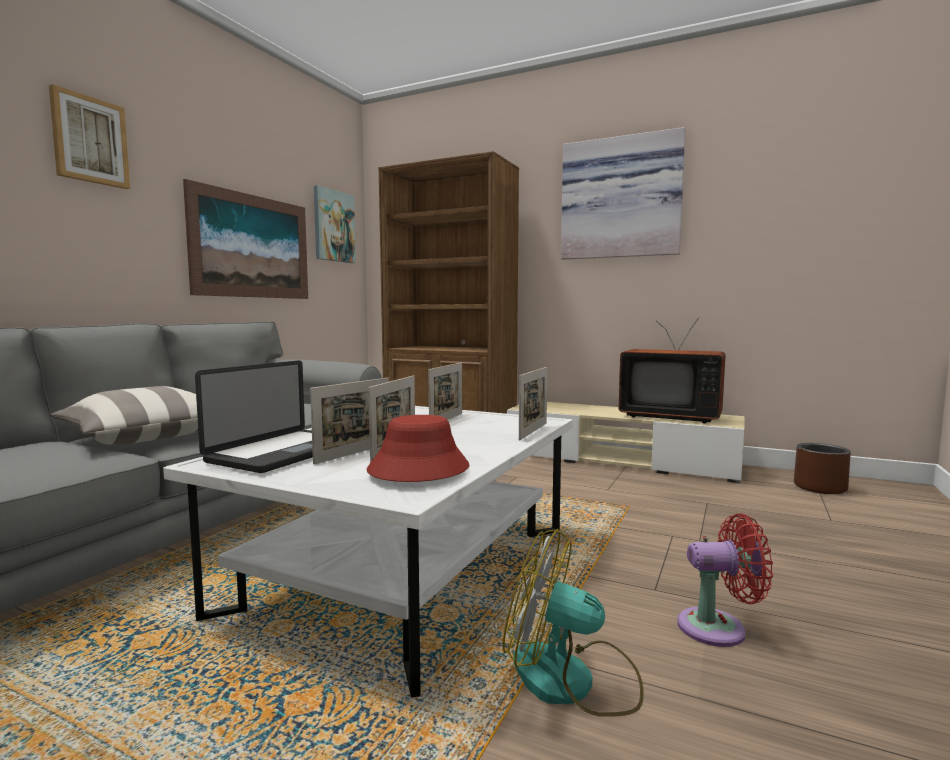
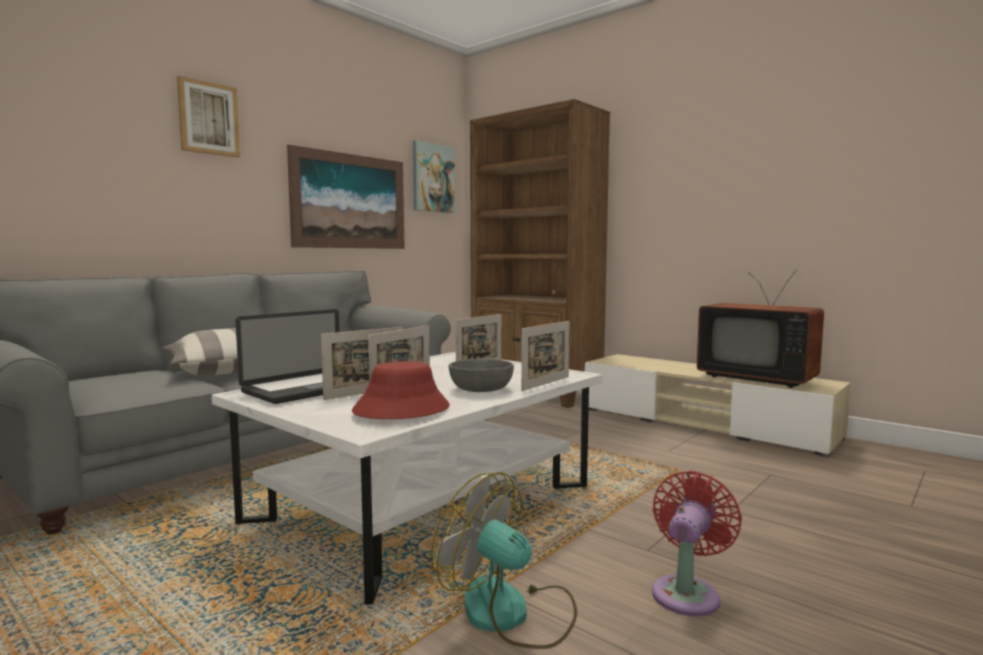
camera: 15 degrees right, 0 degrees up
picture [561,127,685,259] -> none
red fan [677,514,773,647] -> red fan turned 75 degrees counterclockwise [652,471,742,616]
brown planter [794,443,851,494] -> none
none -> grey bowl [449,359,514,392]

